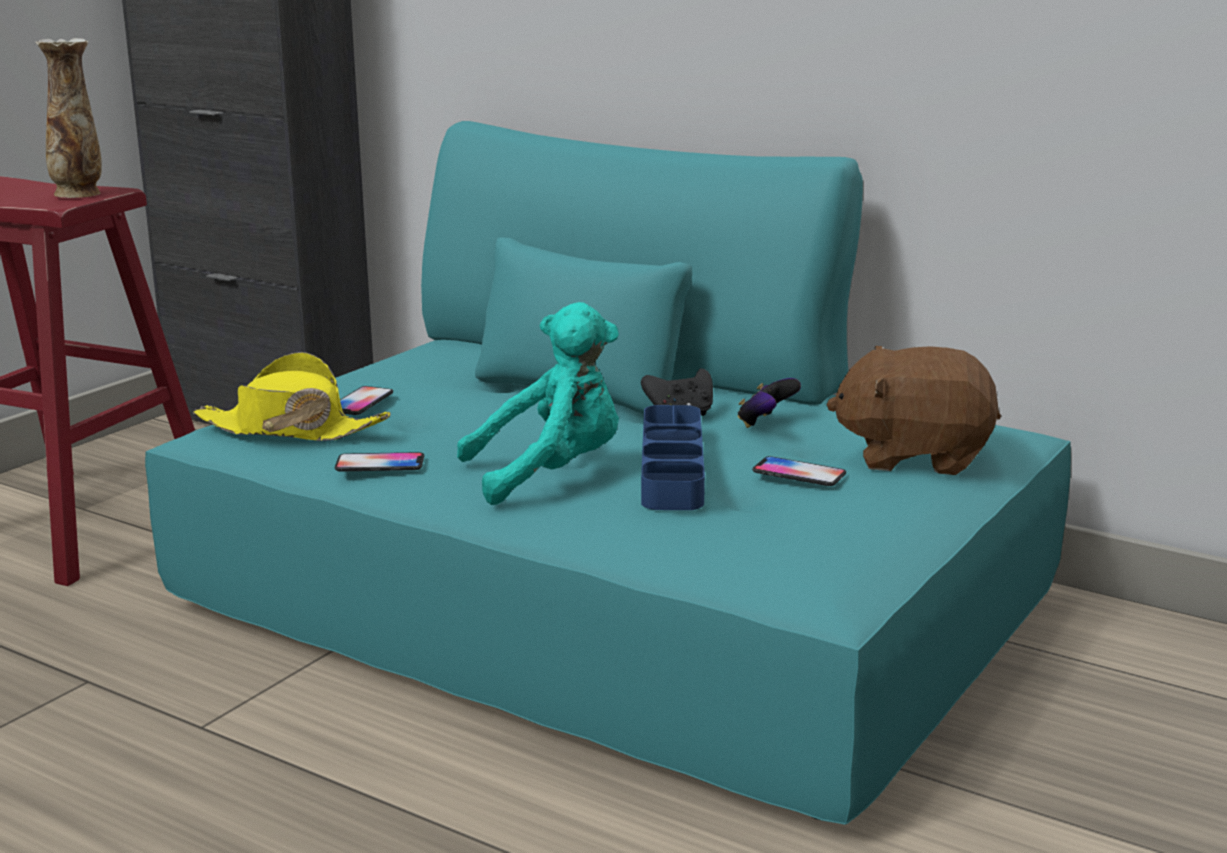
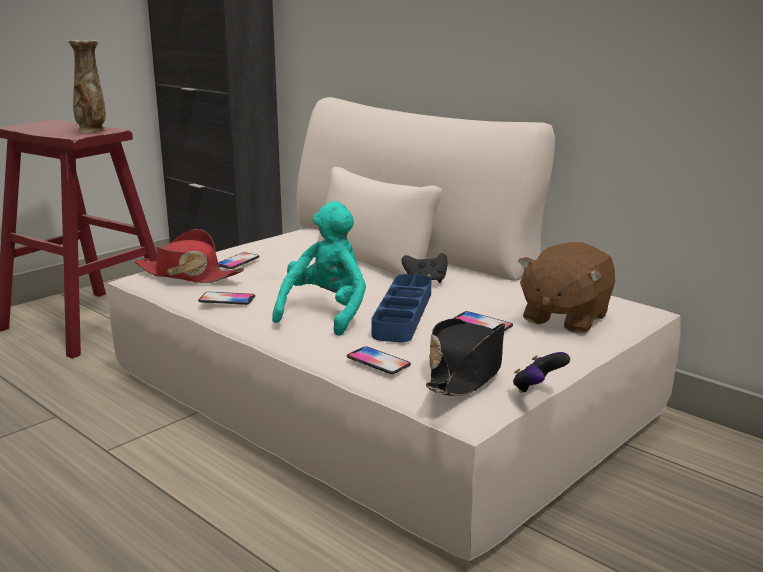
camera: 10 degrees right, 0 degrees up
turquoise sofa [145,121,1071,825] -> beige sofa [107,97,681,561]
yellow hat [193,352,391,441] -> red hat [135,229,244,283]
turquoise plush toy [457,302,619,505] -> turquoise plush toy turned 60 degrees counterclockwise [272,201,366,336]
game controller [738,378,801,428] -> game controller moved to [513,352,570,393]
brown plush toy [826,346,1001,475] -> brown plush toy turned 75 degrees counterclockwise [518,242,615,334]
none -> phone [347,346,411,374]
none -> black hat [426,318,505,396]

